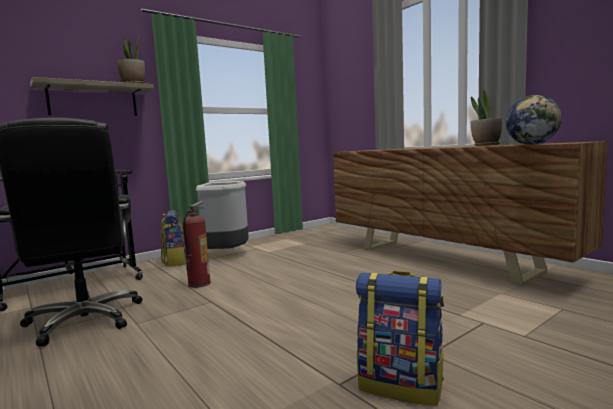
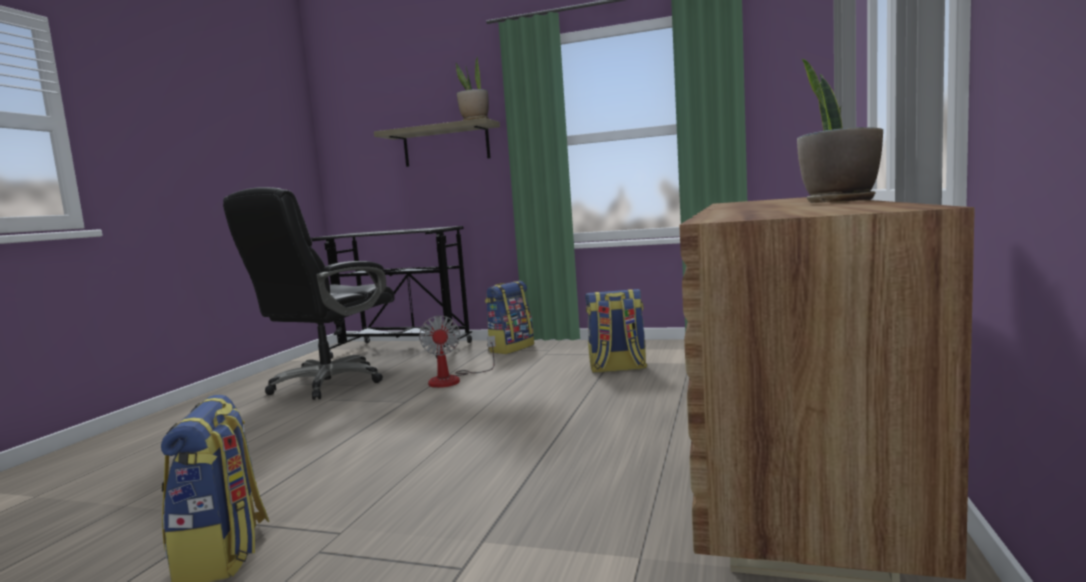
camera: 55 degrees right, 0 degrees up
fire extinguisher [182,201,211,288] -> fan [419,316,496,388]
grey trash can [196,181,249,249] -> none
globe [506,95,562,145] -> none
none -> backpack [585,289,647,373]

